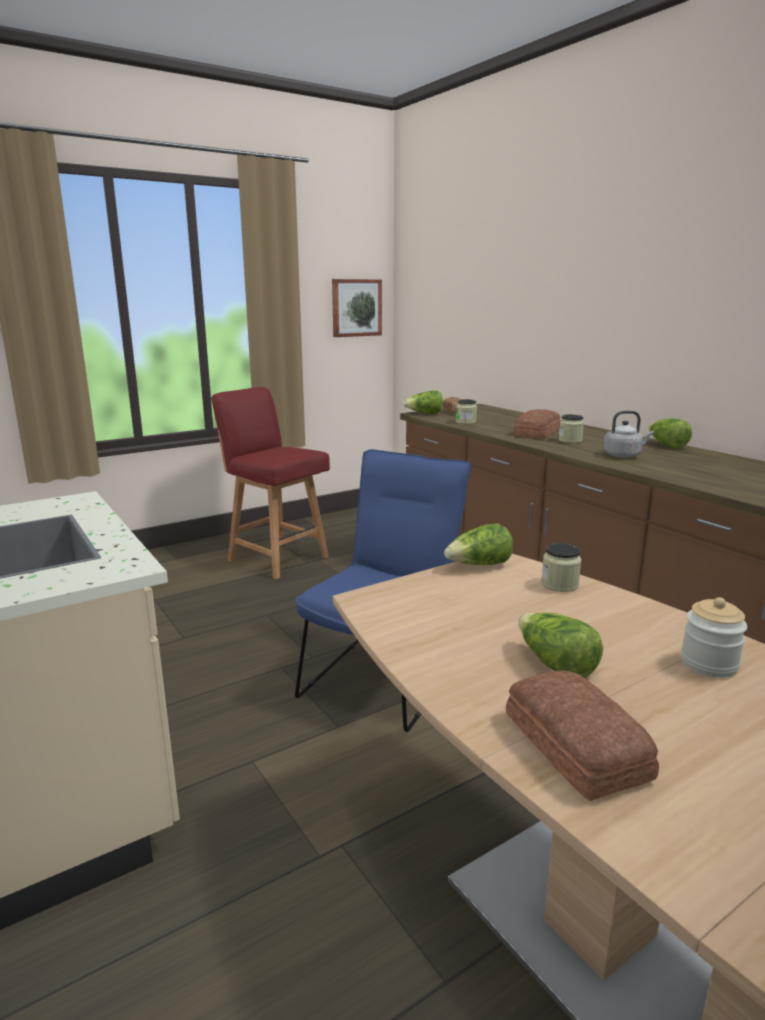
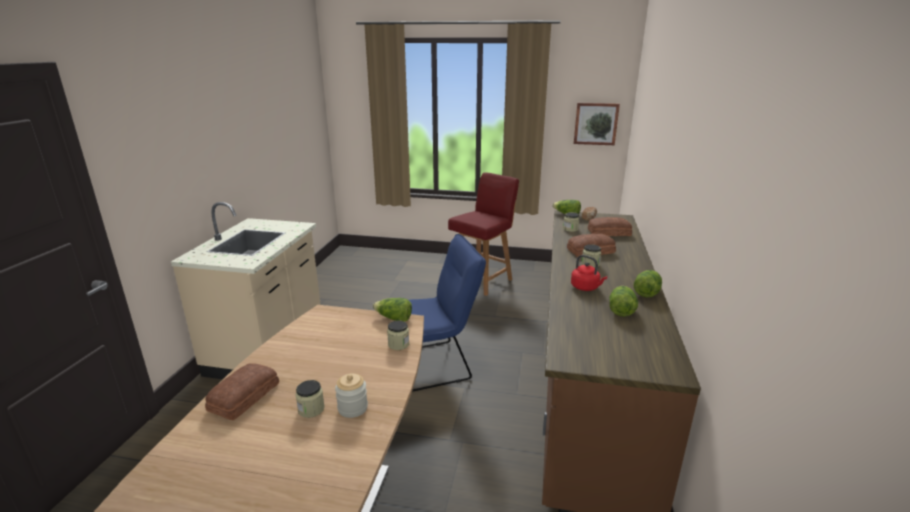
camera: 45 degrees right, 5 degrees up
red chair [211,387,330,579] -> red chair turned 45 degrees clockwise [448,172,519,296]
lettuce [518,612,603,678] -> lettuce moved to [609,286,638,317]
grey kettle [603,411,654,458] -> red kettle [571,255,607,291]
none -> jar [295,380,325,418]
none -> bread [588,217,632,236]

